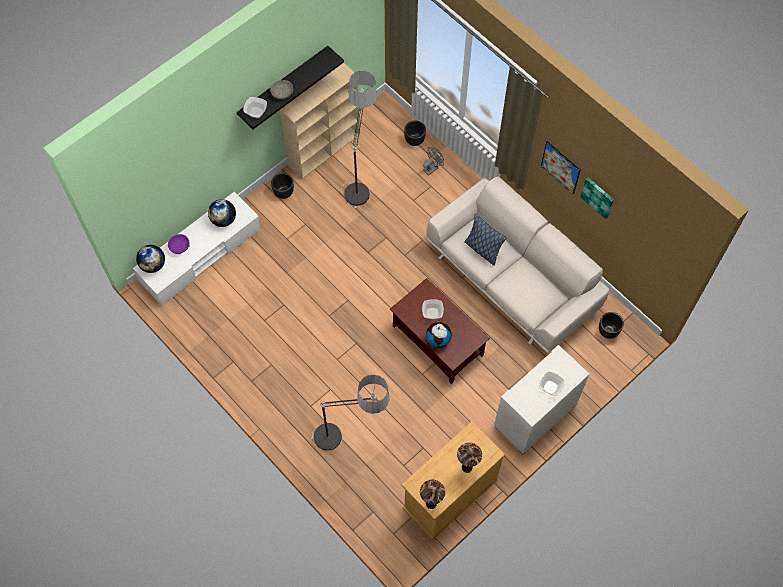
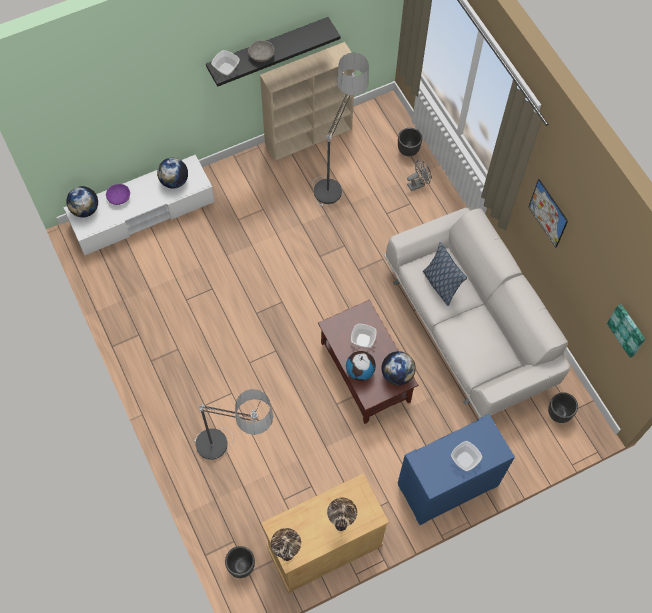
camera: 15 degrees right, 0 degrees up
black planter [271,173,294,199] -> black planter moved to [225,546,255,578]
white dresser [494,345,589,455] -> blue dresser [398,414,515,525]
picture [580,177,614,219] -> picture moved to [607,304,645,358]
none -> globe [381,351,416,385]

